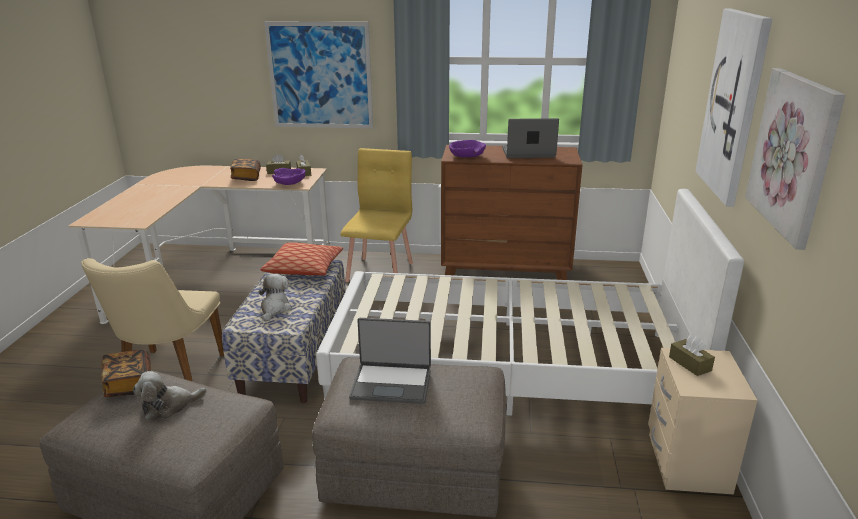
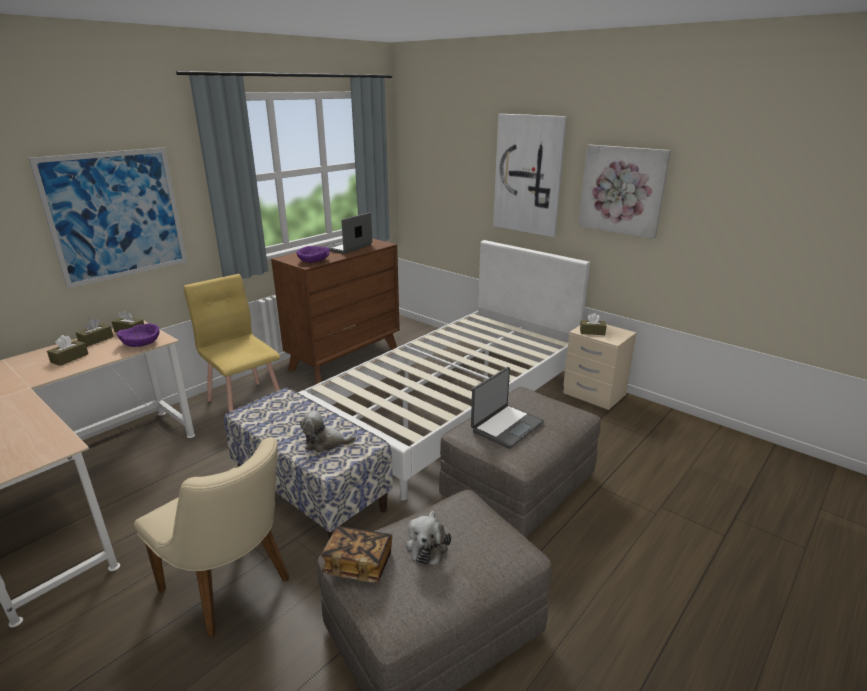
camera: 55 degrees left, 0 degrees up
book [230,159,261,181] -> brown tissue box [47,335,88,366]
plush toy [259,274,292,322] -> plush toy turned 45 degrees counterclockwise [300,411,356,453]
pillow [260,242,343,275] -> none

